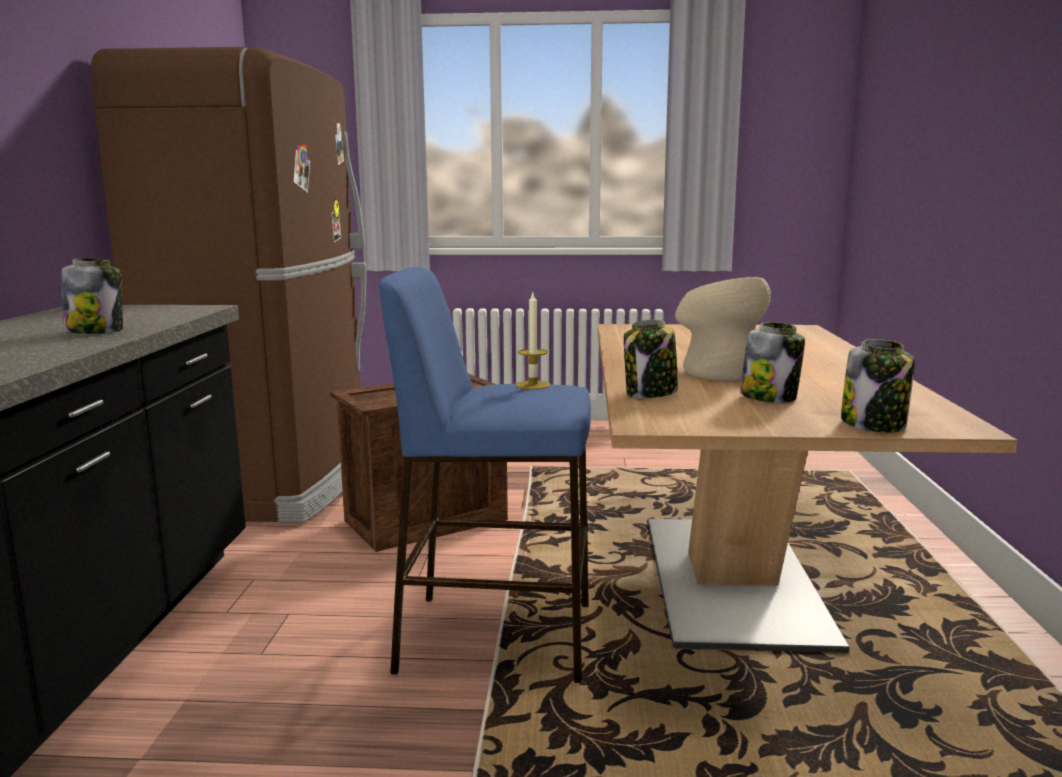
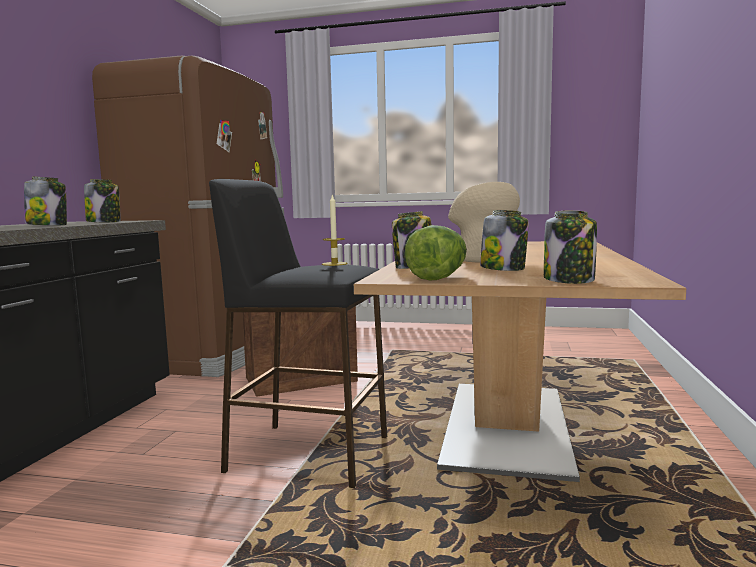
camera: 10 degrees right, 5 degrees down
blue stool [379,267,591,683] -> black stool [209,179,387,488]
none -> jar [84,179,121,222]
none -> lettuce [405,225,467,280]

